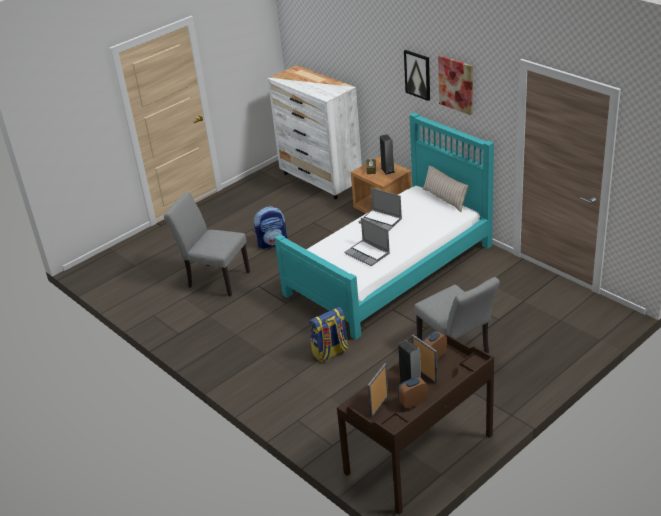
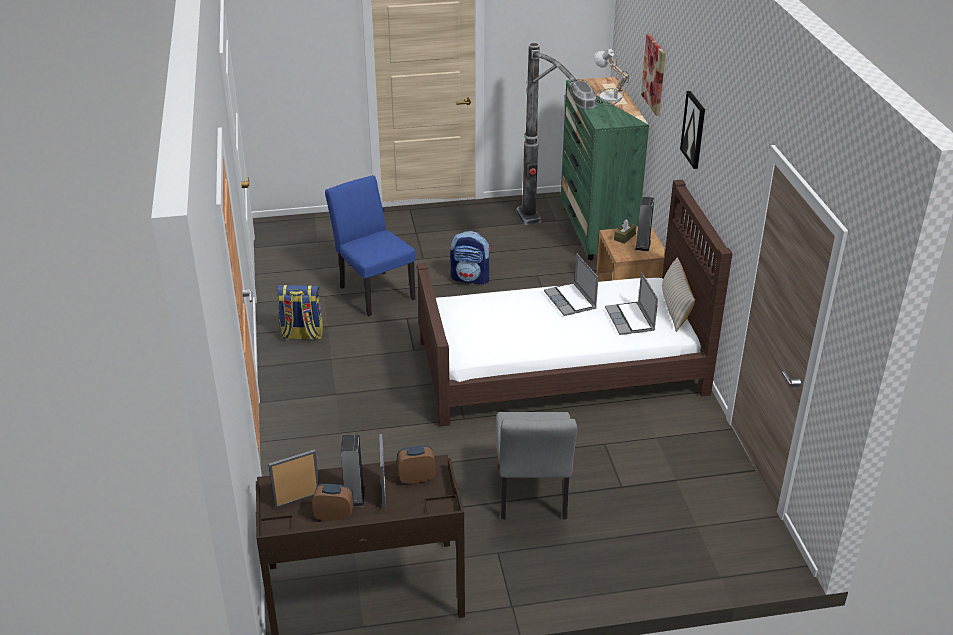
camera: 30 degrees right, 0 degrees up
grey chair [164,192,250,297] -> blue chair [325,175,416,316]
white dresser [268,65,362,199] -> green dresser [561,77,649,260]
turquoise bed [274,112,494,340] -> brown bed [417,180,732,427]
backpack [309,307,349,362] -> backpack moved to [277,285,323,340]
laptop [345,218,390,266] -> laptop moved to [605,272,658,335]
picture [438,55,473,115] -> picture moved to [641,34,666,116]
none -> floor lamp [517,43,596,225]
none -> table lamp [594,49,629,106]

